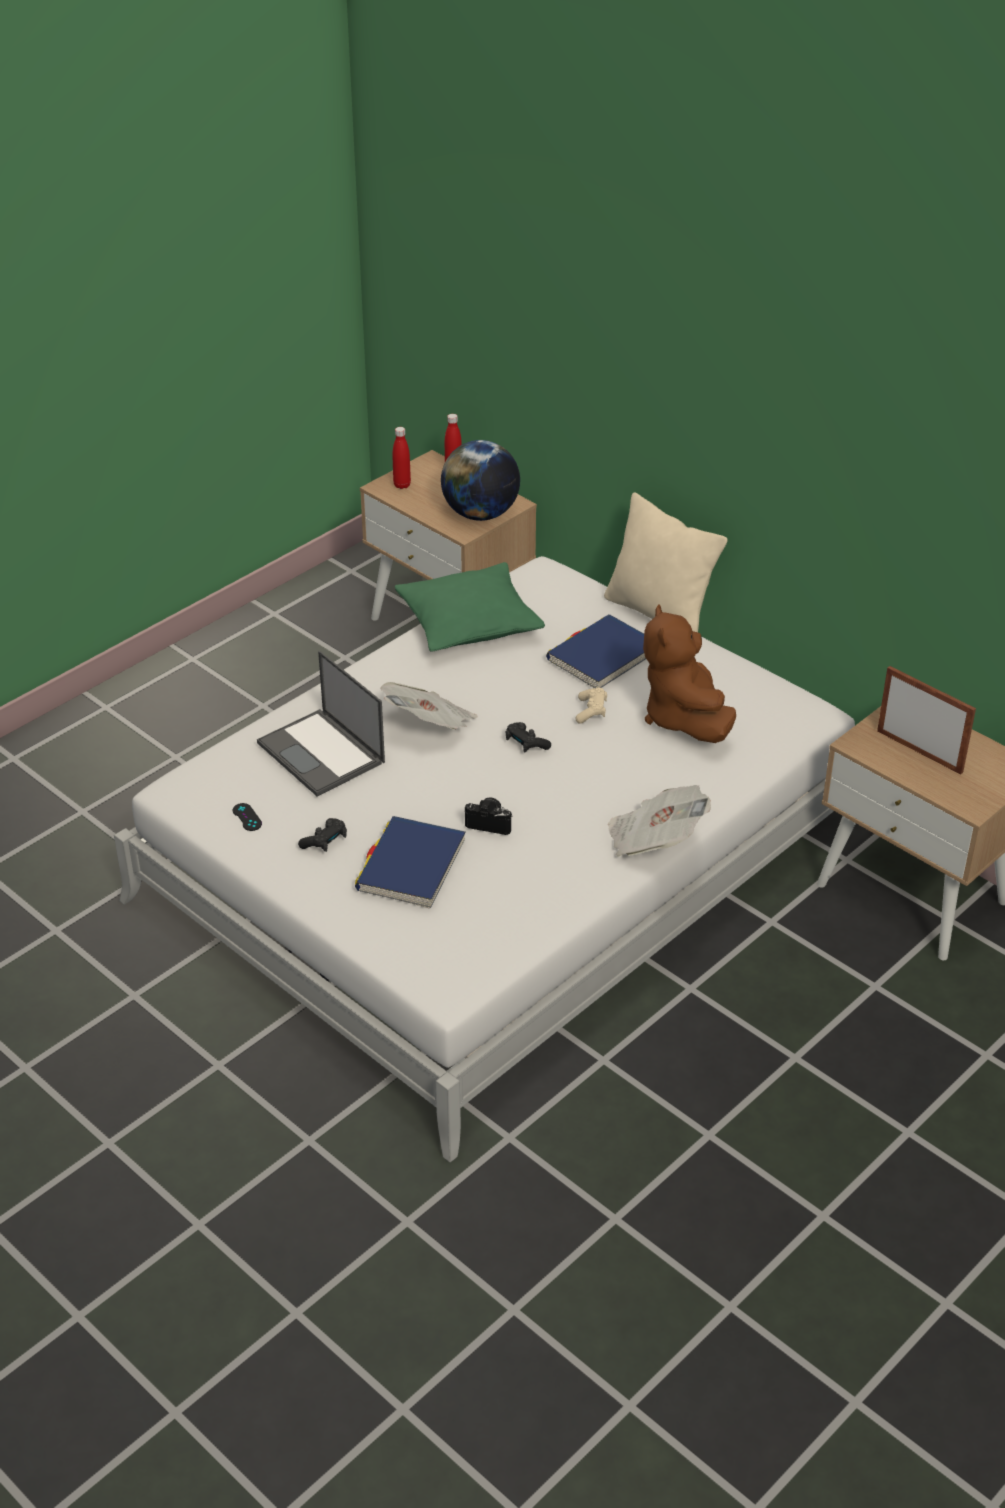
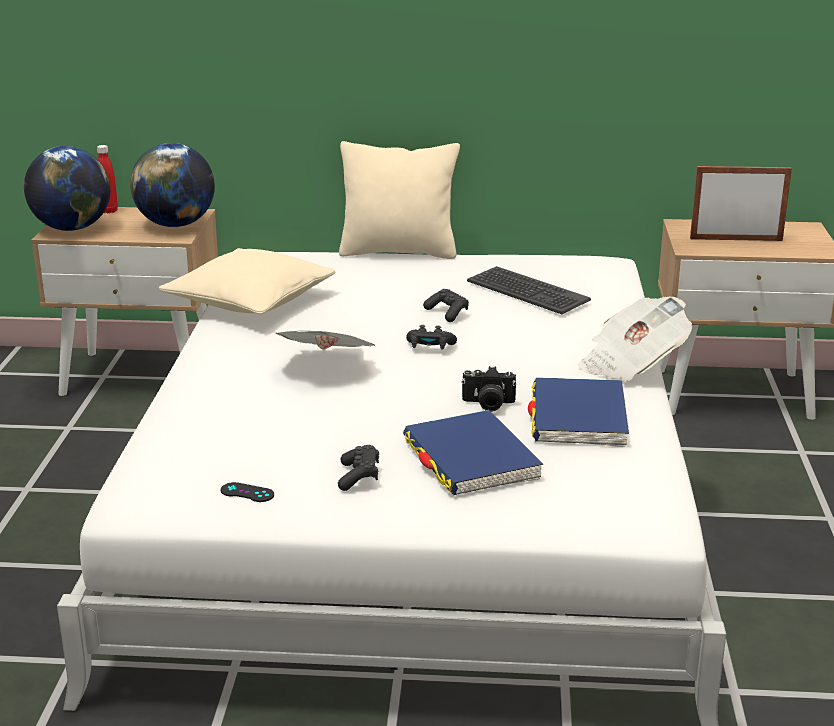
camera: 40 degrees left, 15 degrees down
laptop [257,650,385,797] -> none
red bottle [392,427,411,489] -> globe [24,146,111,231]
green pillow [394,562,545,652] -> beige pillow [158,248,335,314]
camera [465,797,513,835] -> camera turned 150 degrees counterclockwise [462,366,516,412]
blue book [546,614,646,688] -> blue book moved to [528,377,629,447]
beige game controller [576,688,607,724] -> black game controller [423,289,469,322]
brown plush toy [643,605,736,743] -> keyboard [467,266,591,314]

